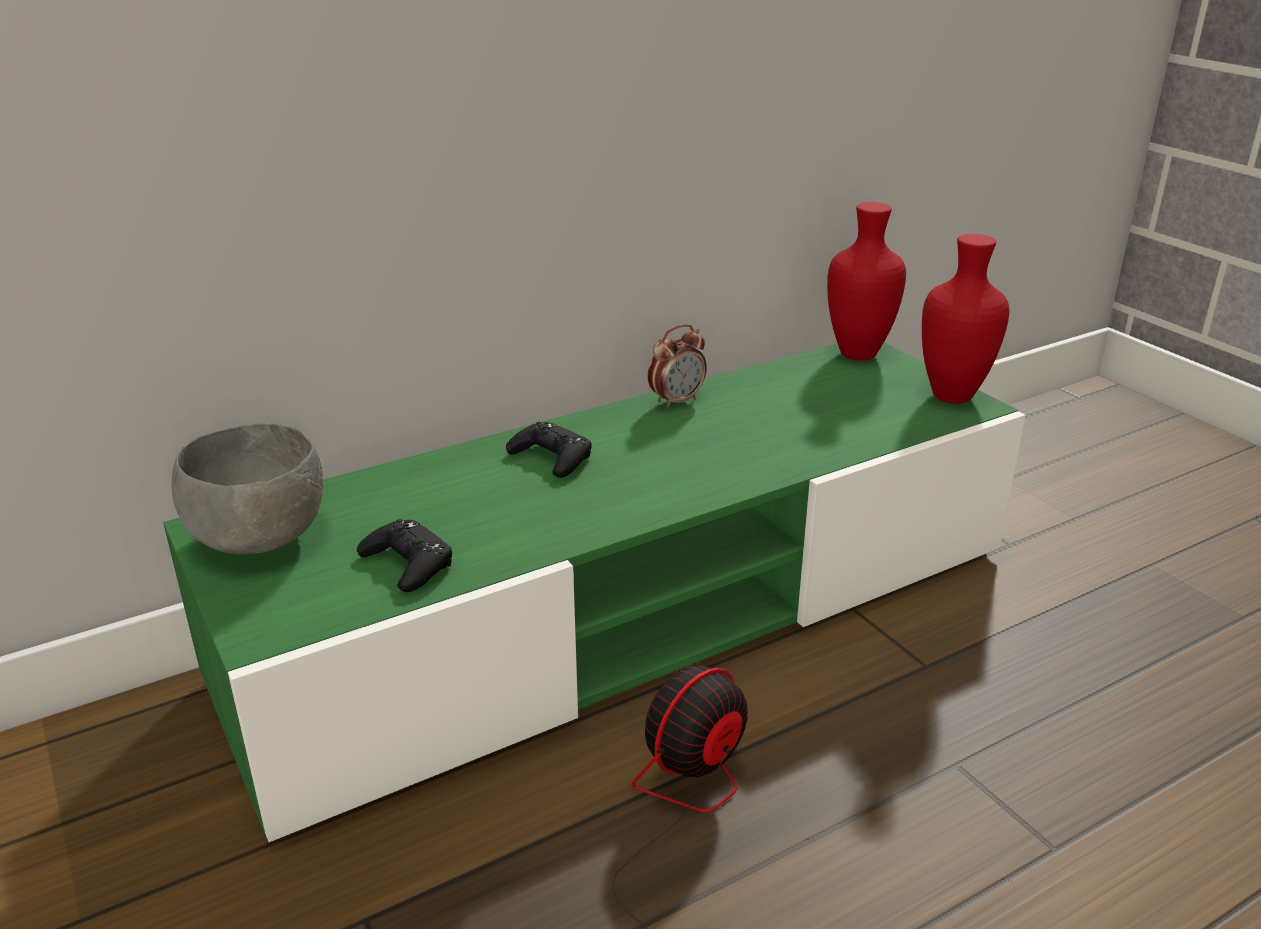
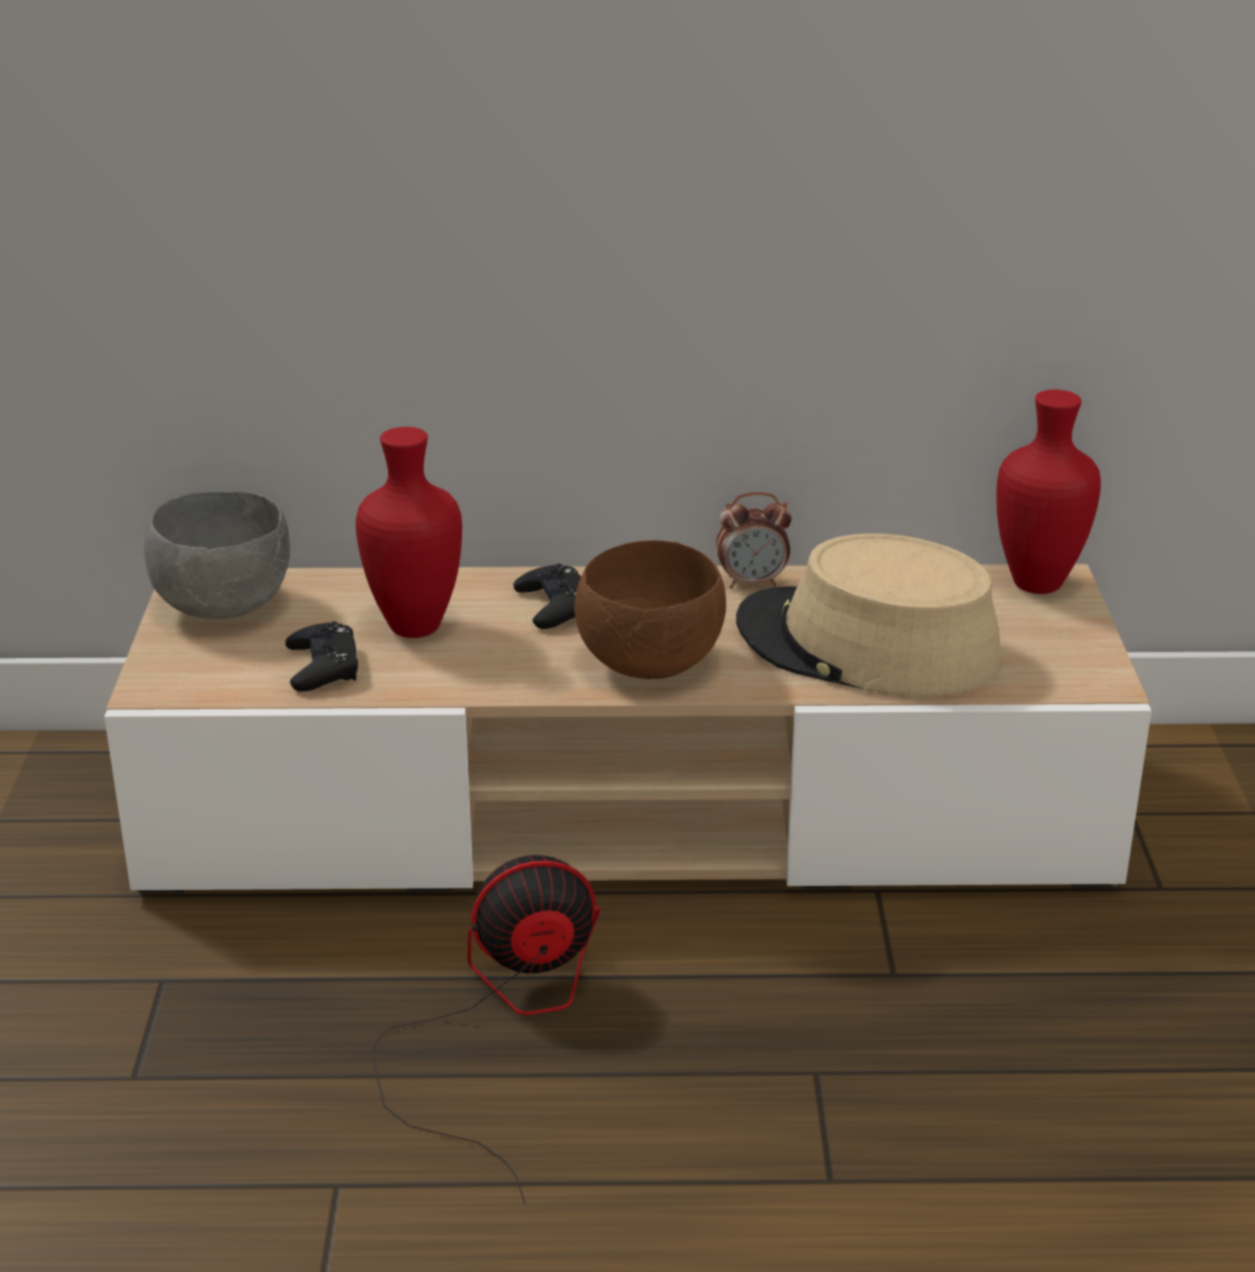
camera: 30 degrees right, 0 degrees up
green tv stand [163,343,1026,842] -> beige tv stand [104,564,1151,893]
red vase [922,234,1010,404] -> red vase moved to [356,427,462,638]
none -> brown bowl [574,540,726,679]
none -> beige hat [736,533,1001,696]

